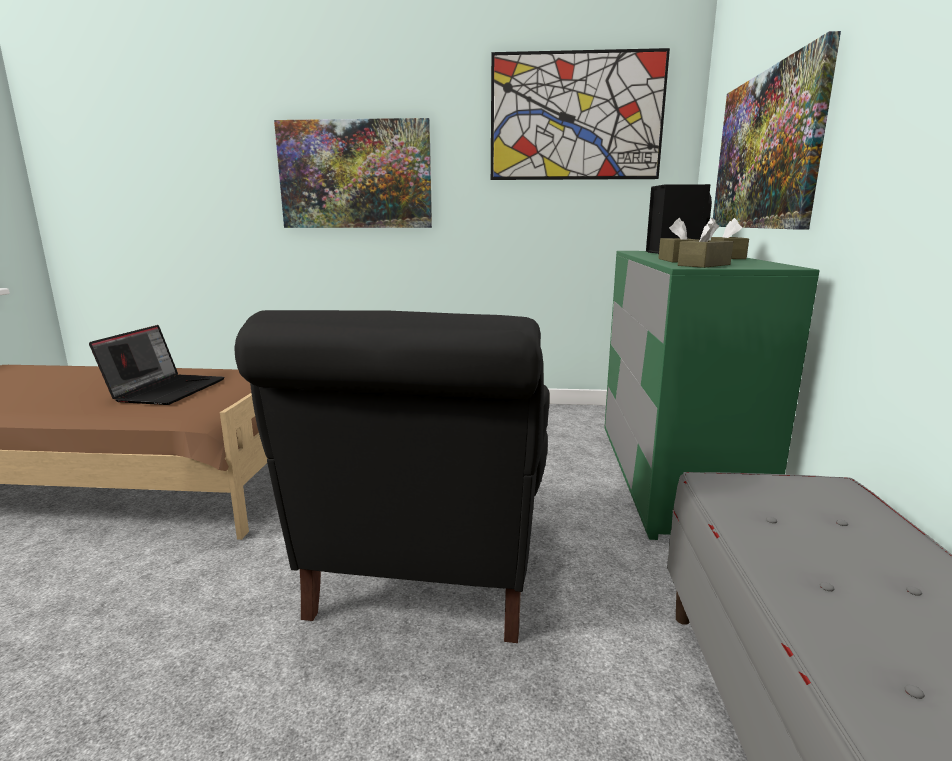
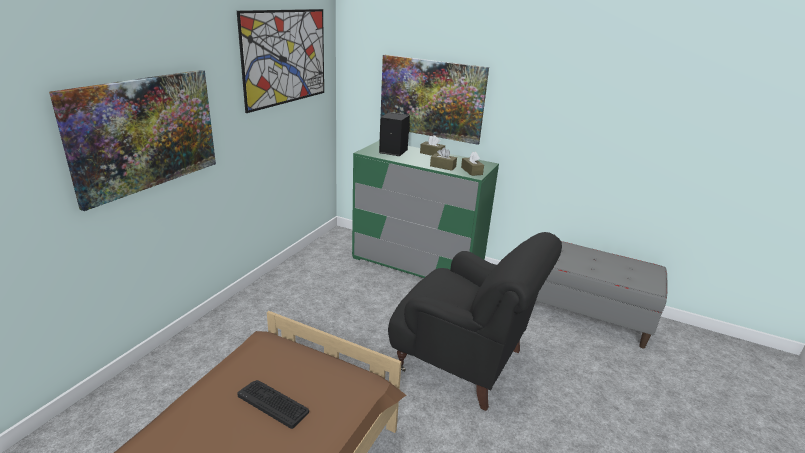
camera: 70 degrees left, 10 degrees up
laptop [89,325,225,405] -> keyboard [237,380,309,429]

